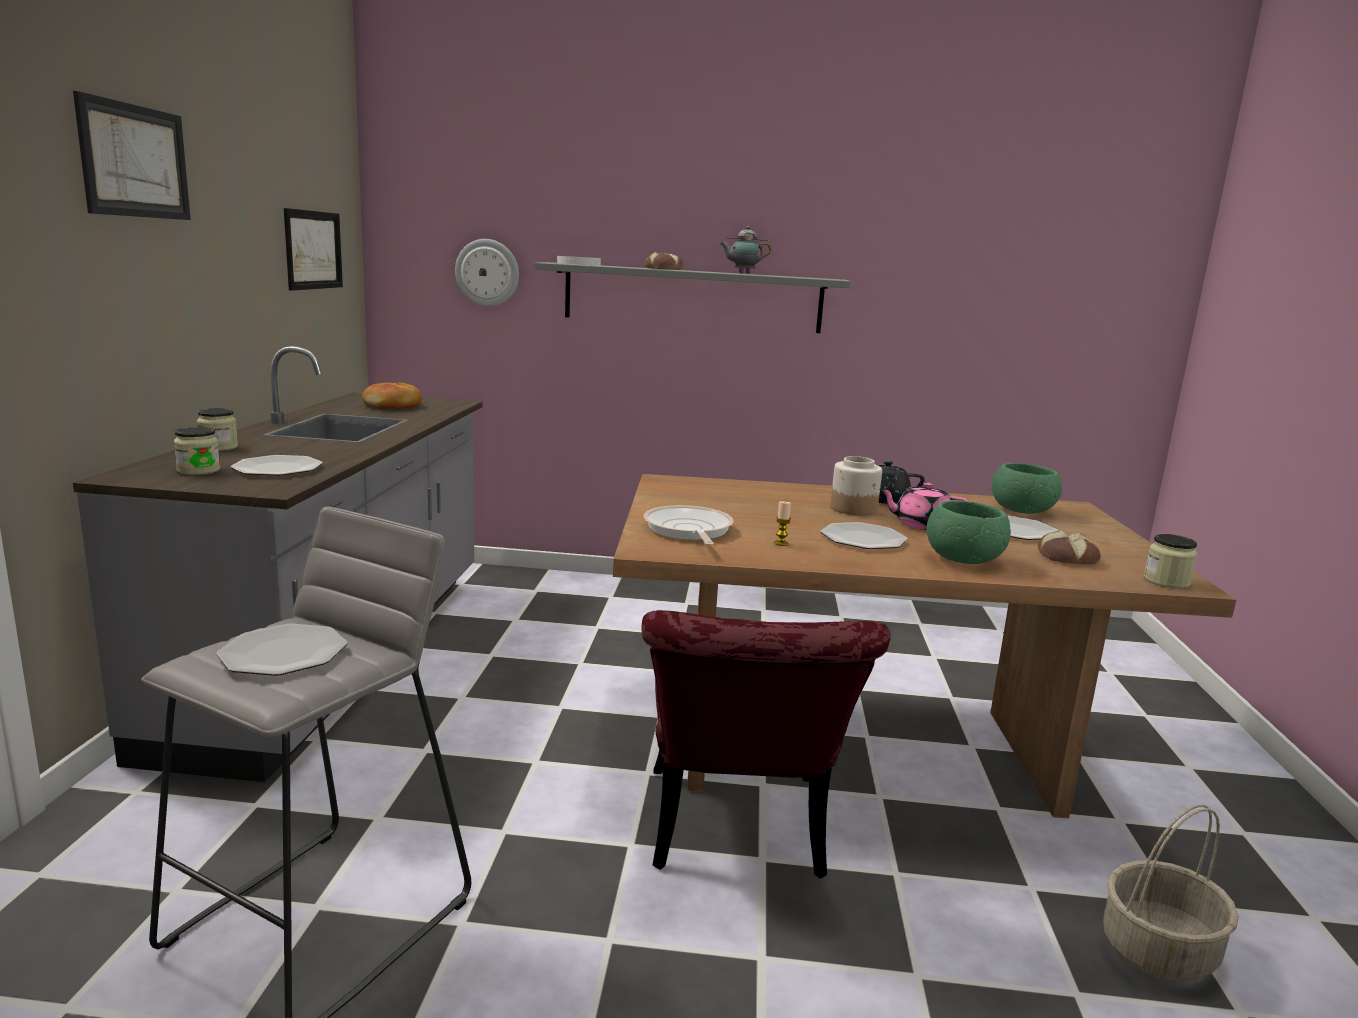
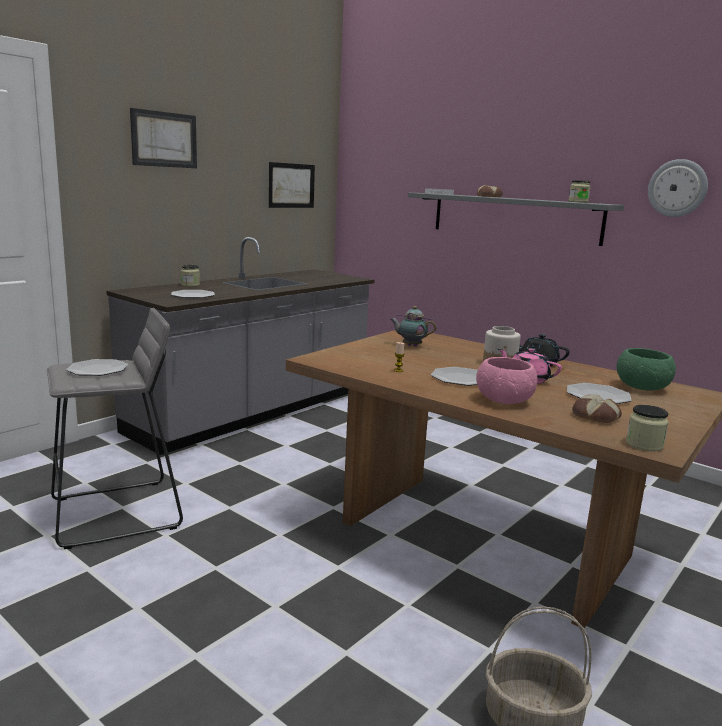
camera: 35 degrees right, 0 degrees up
jar [174,427,220,475] -> jar moved to [568,180,591,203]
bread [362,382,422,409] -> none
wall clock [455,239,519,306] -> wall clock moved to [648,159,708,217]
red chair [641,610,891,879] -> none
frying pan [644,505,734,546] -> none
teapot [719,226,771,274] -> teapot moved to [390,306,436,347]
green bowl [927,501,1011,564] -> pink bowl [476,357,537,404]

